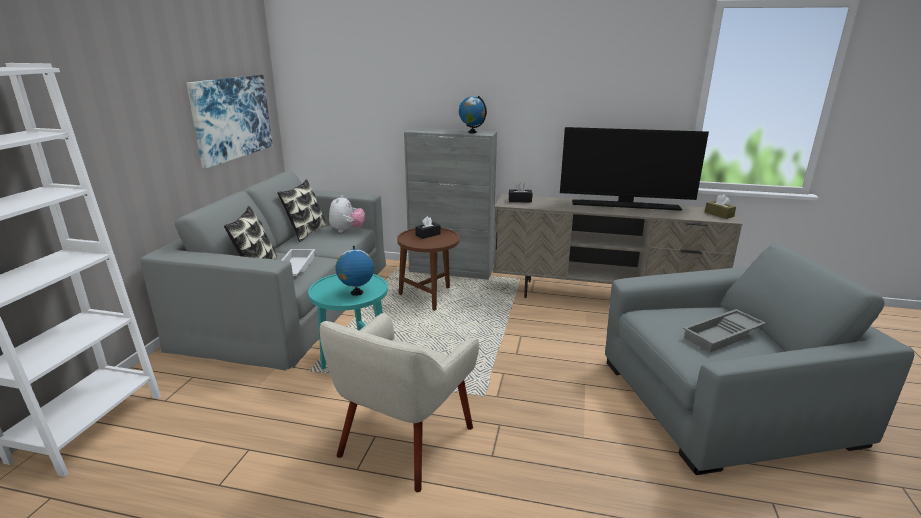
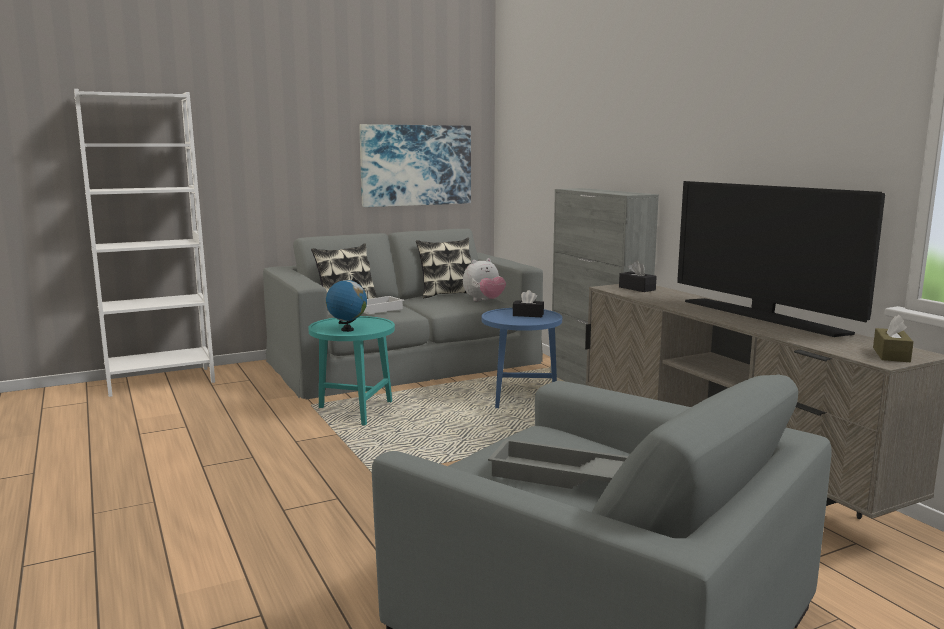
camera: 50 degrees right, 10 degrees down
beige armchair [320,313,479,492] -> none
brown side table [397,228,460,311] -> blue side table [481,308,562,408]
globe [459,95,487,133] -> none

